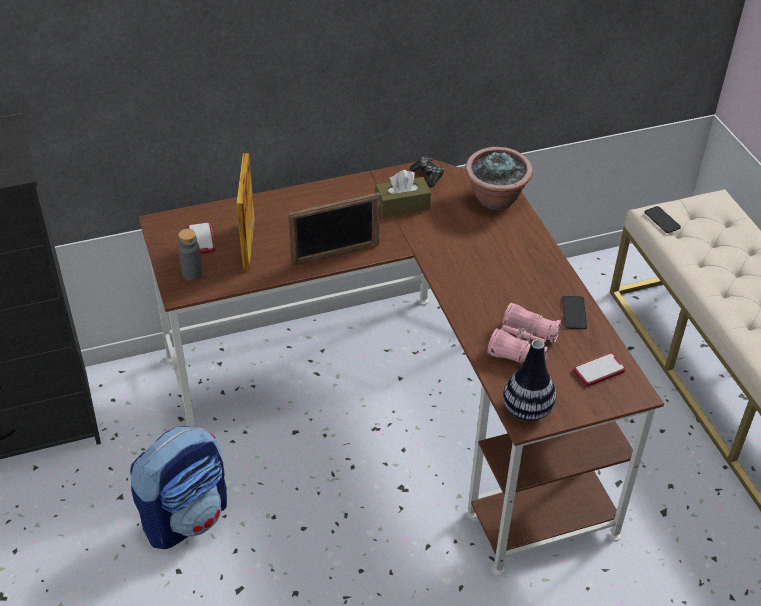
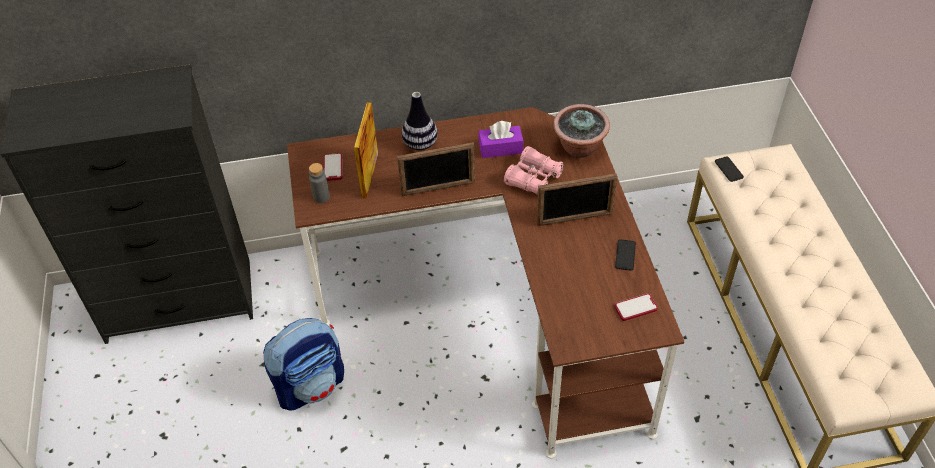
camera: 10 degrees right, 5 degrees up
brown tissue box [375,170,431,218] -> purple tissue box [478,121,524,158]
game controller [410,156,444,187] -> none
pink binoculars [487,303,562,363] -> pink binoculars moved to [504,146,564,195]
vase [503,339,556,421] -> vase moved to [402,92,438,151]
none -> picture frame [537,173,618,226]

